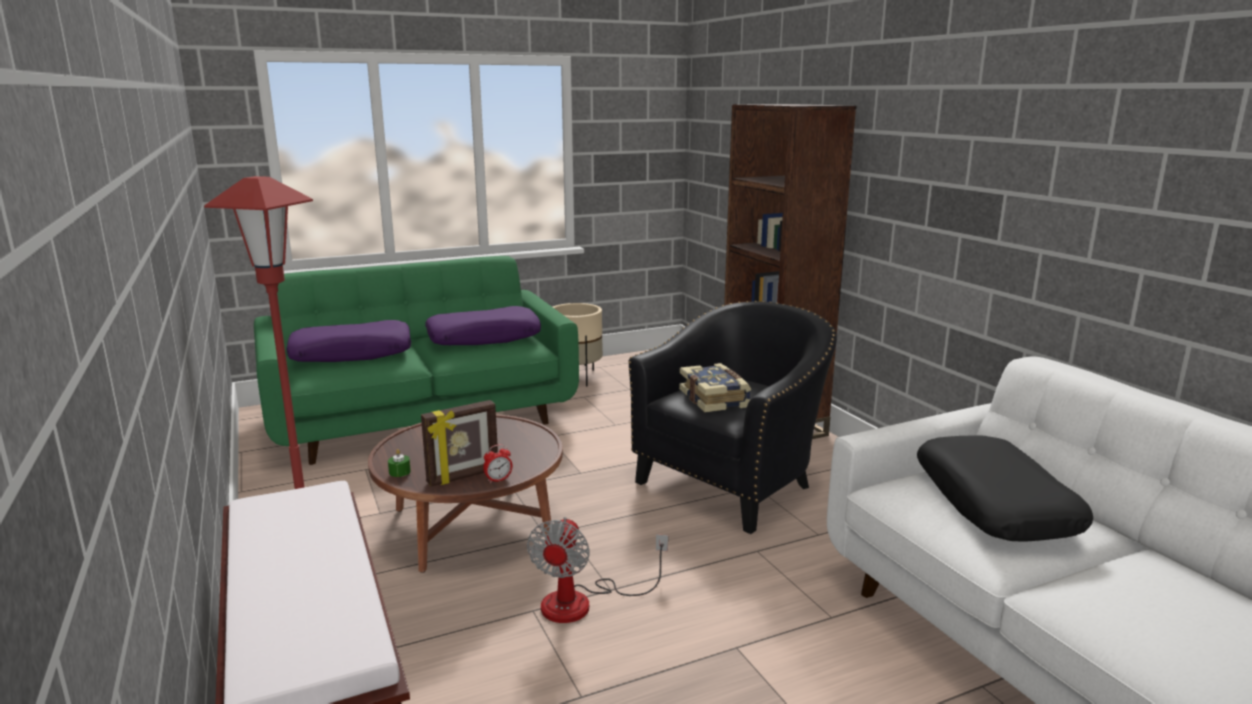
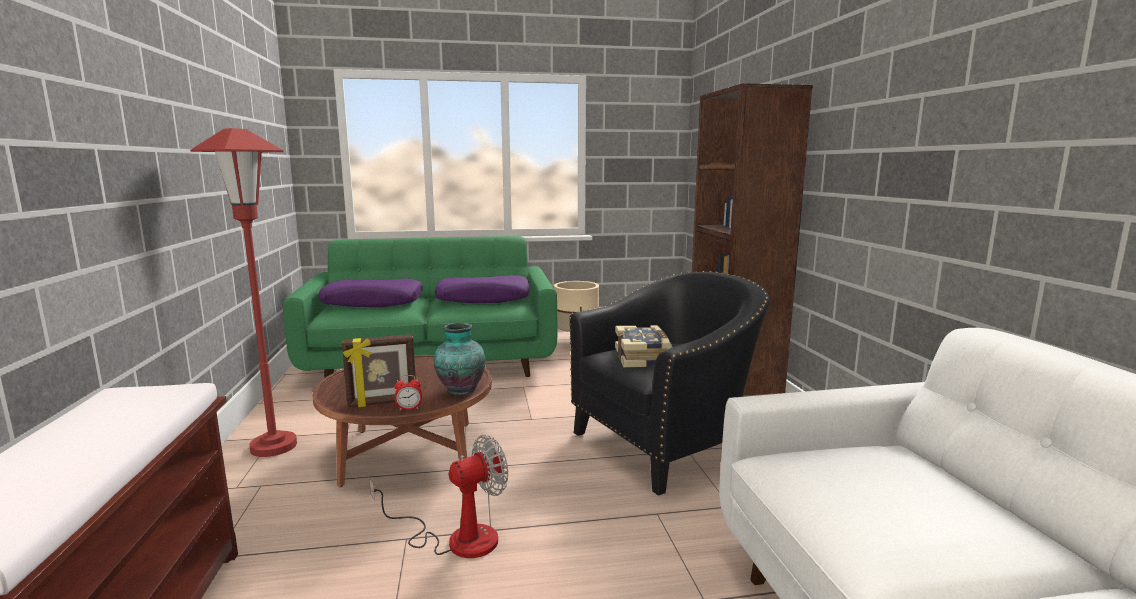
camera: 15 degrees right, 5 degrees down
green candle [388,449,411,477] -> none
fan [527,517,668,623] -> fan turned 150 degrees counterclockwise [369,435,508,558]
black pillow [917,435,1093,542] -> none
none -> vase [434,323,486,395]

